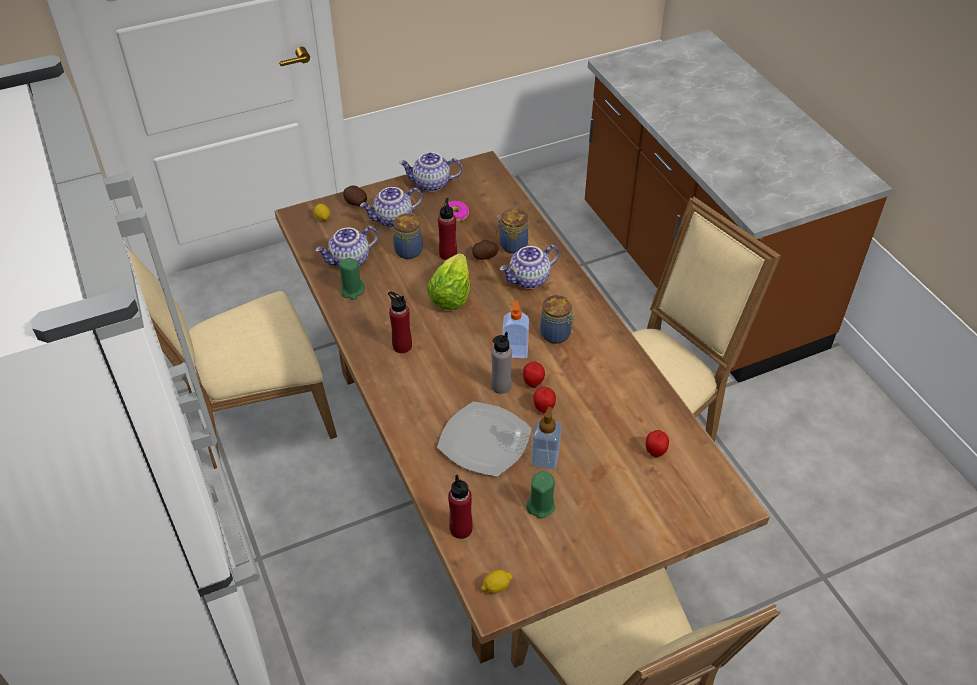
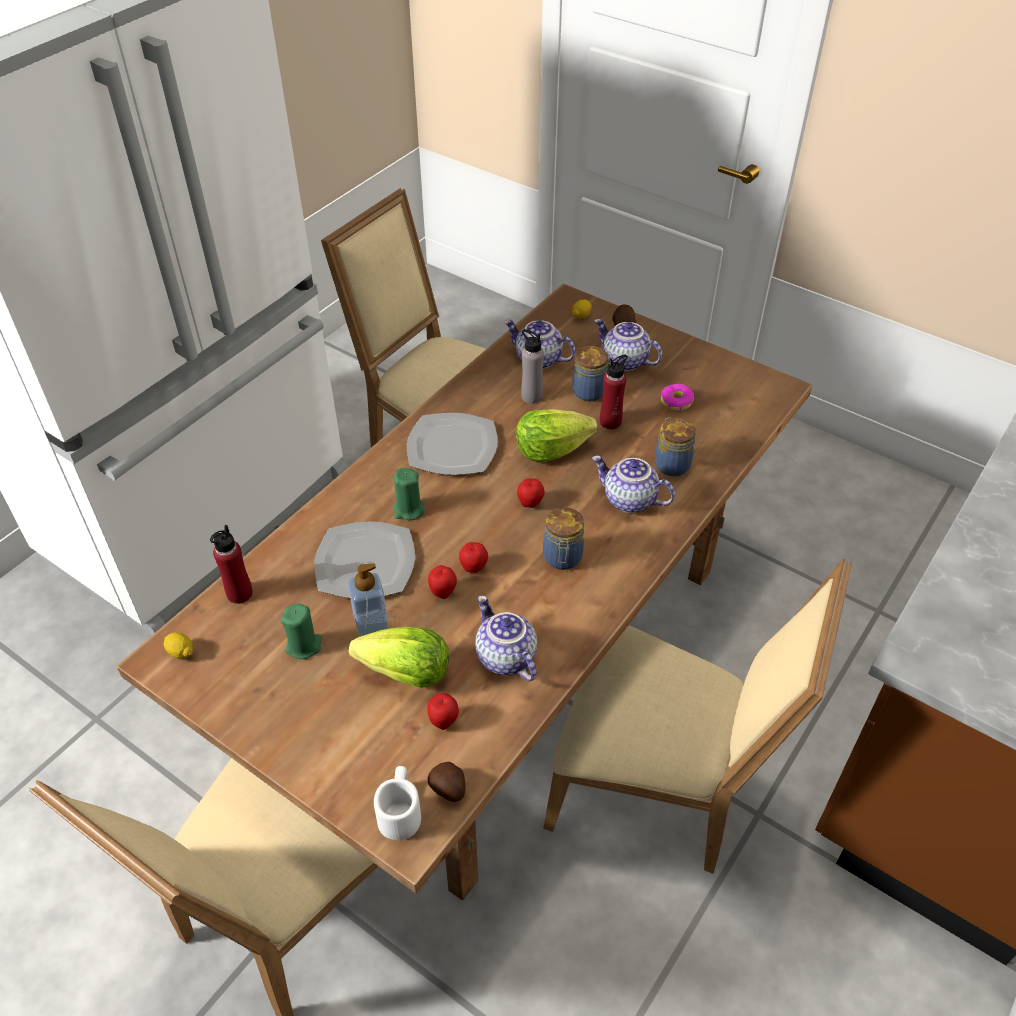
camera: 60 degrees right, 0 degrees up
green candle [339,258,365,300] -> green candle moved to [393,468,425,520]
red bottle [388,292,412,353] -> plate [407,413,498,475]
teapot [399,152,463,192] -> teapot moved to [475,595,537,681]
potato [472,240,498,260] -> potato moved to [427,762,466,802]
grey bottle [491,332,512,394] -> grey bottle moved to [521,329,544,404]
soap dispenser [503,300,529,358] -> none
none -> lettuce [349,627,449,688]
none -> white mug [374,766,421,840]
none -> apple [517,478,545,508]

